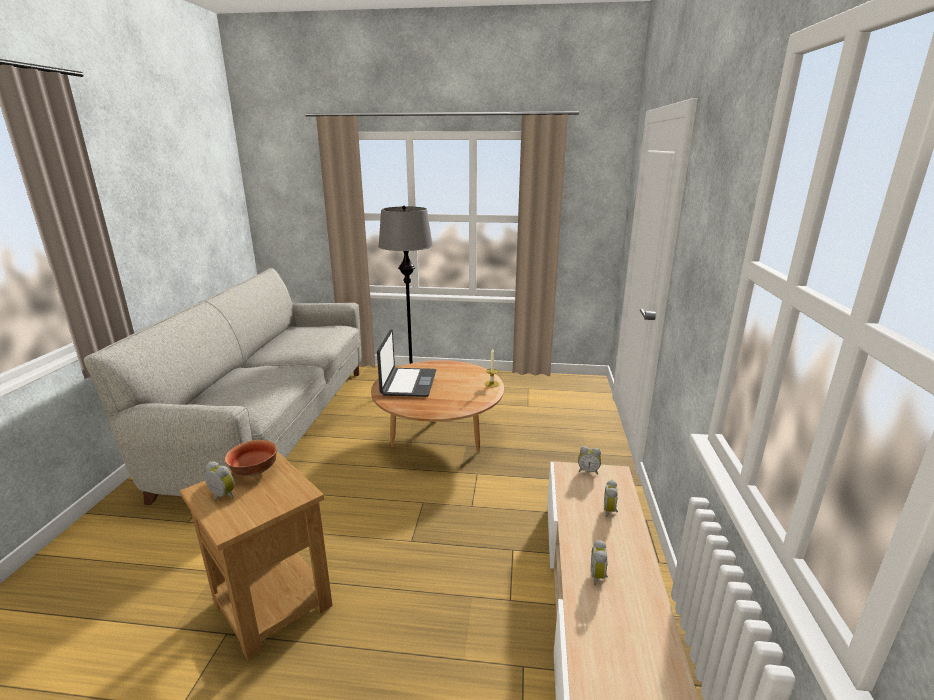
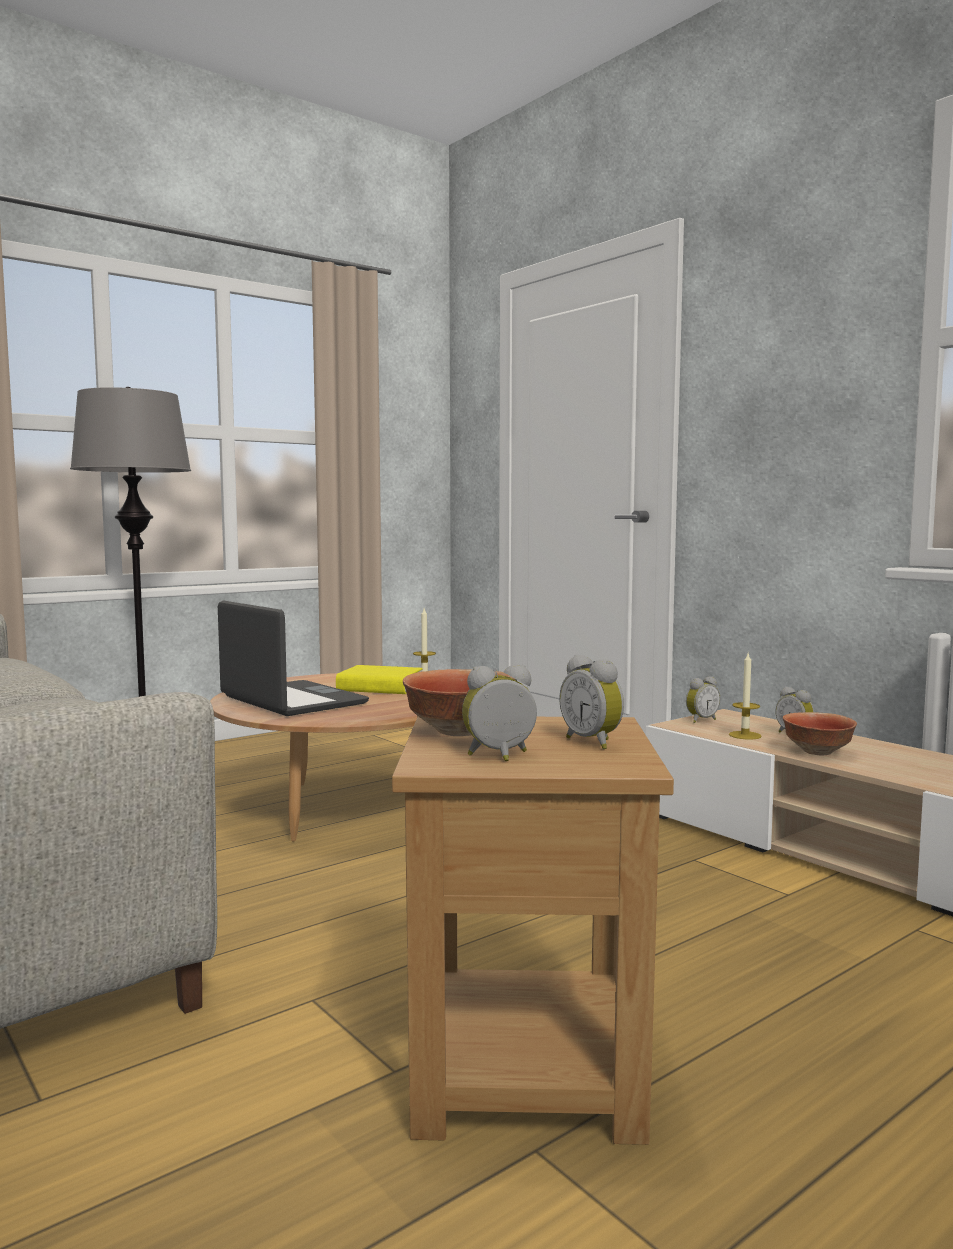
camera: 45 degrees left, 15 degrees down
alarm clock [591,540,608,585] -> alarm clock moved to [559,655,624,749]
none -> yellow book [336,665,423,694]
none -> candle [729,653,762,740]
none -> bowl [783,712,857,755]

